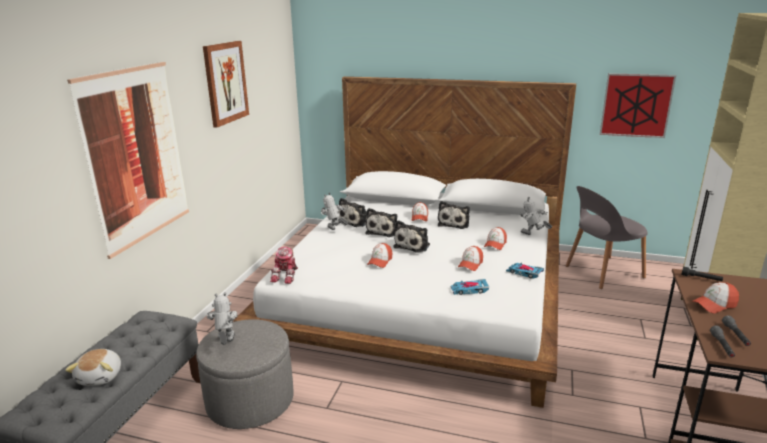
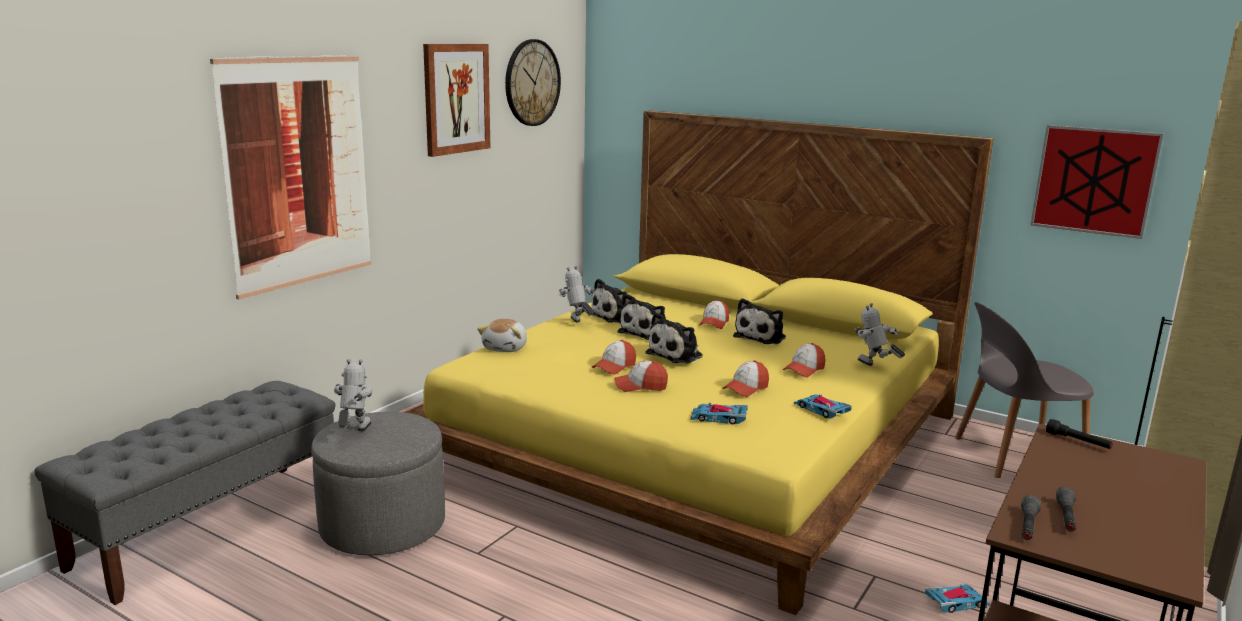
camera: 15 degrees right, 5 degrees down
plush toy [65,349,121,386] -> plush toy moved to [477,319,527,352]
white bed [233,76,576,408] -> yellow bed [404,110,993,615]
toy robot [270,247,298,284] -> none
cap [692,282,739,313] -> cap moved to [614,361,668,392]
none -> wall clock [505,39,561,126]
none -> toy car [925,584,990,613]

